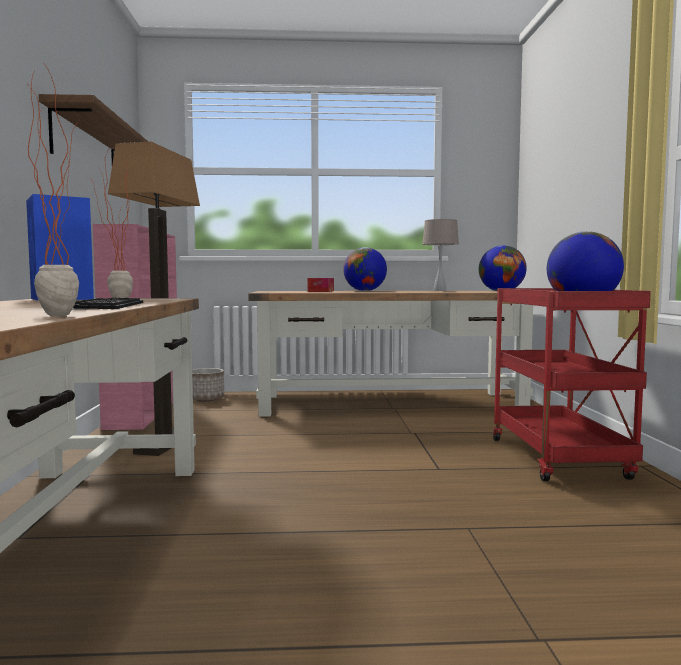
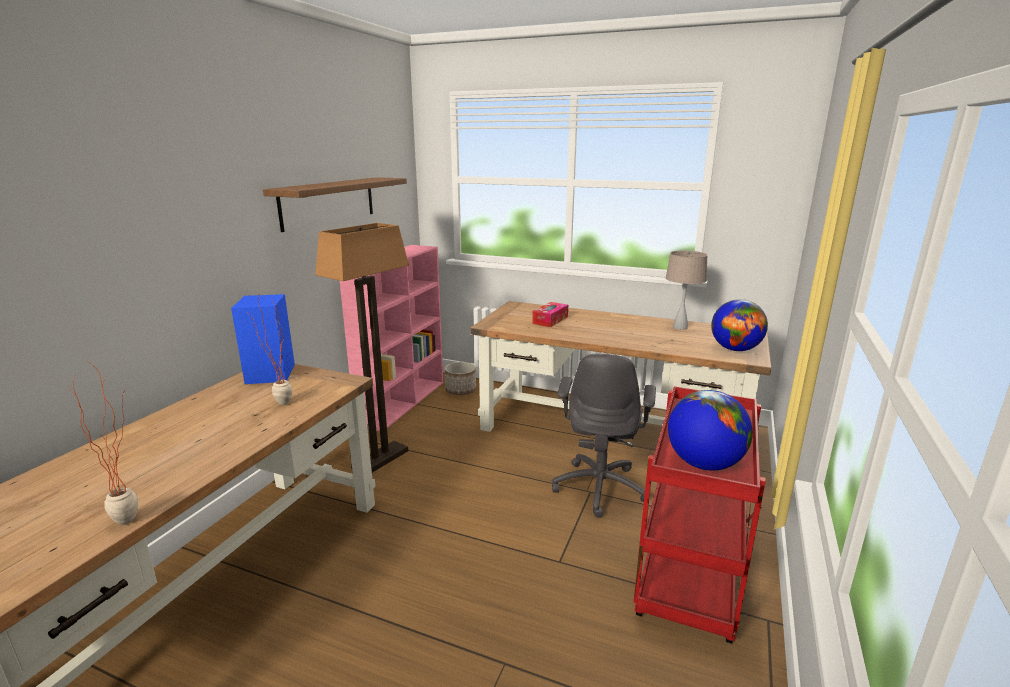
camera: 25 degrees right, 15 degrees up
keyboard [72,298,143,310] -> none
globe [343,247,387,291] -> none
none -> grey office chair [552,354,656,518]

